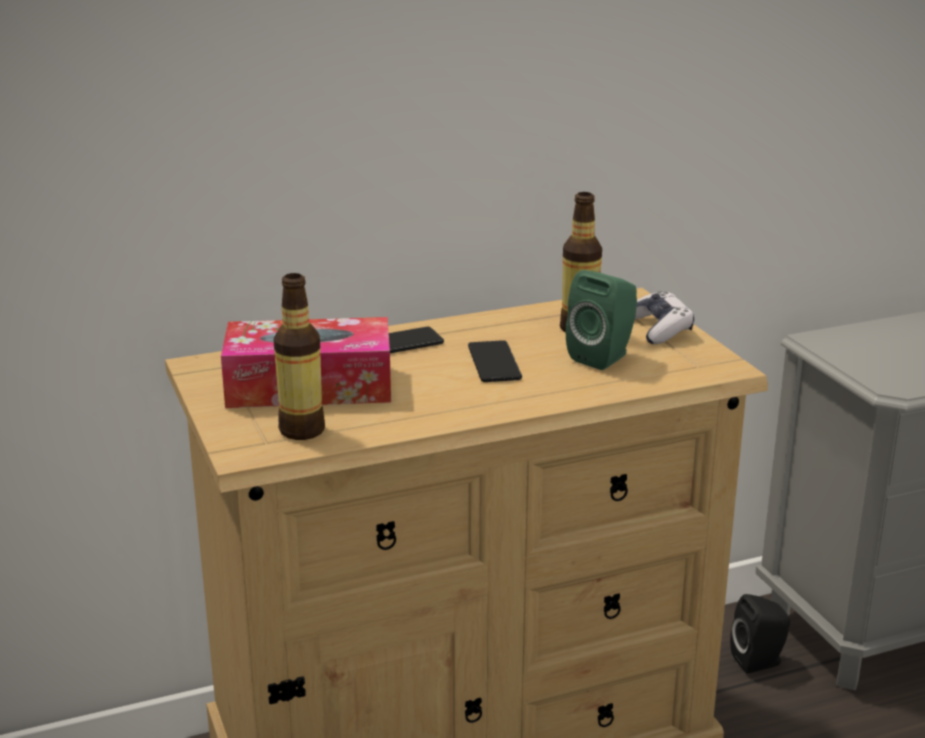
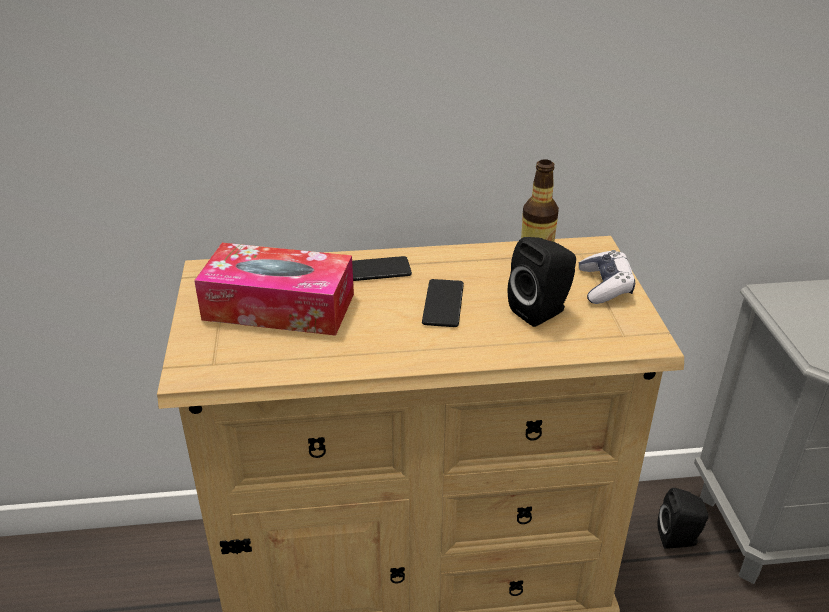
camera: 15 degrees right, 10 degrees up
bottle [273,273,325,440] -> none
green speaker [566,270,637,370] -> black speaker [508,237,576,327]

